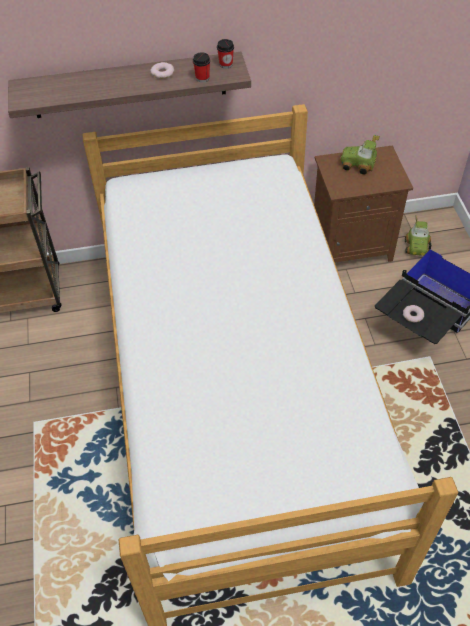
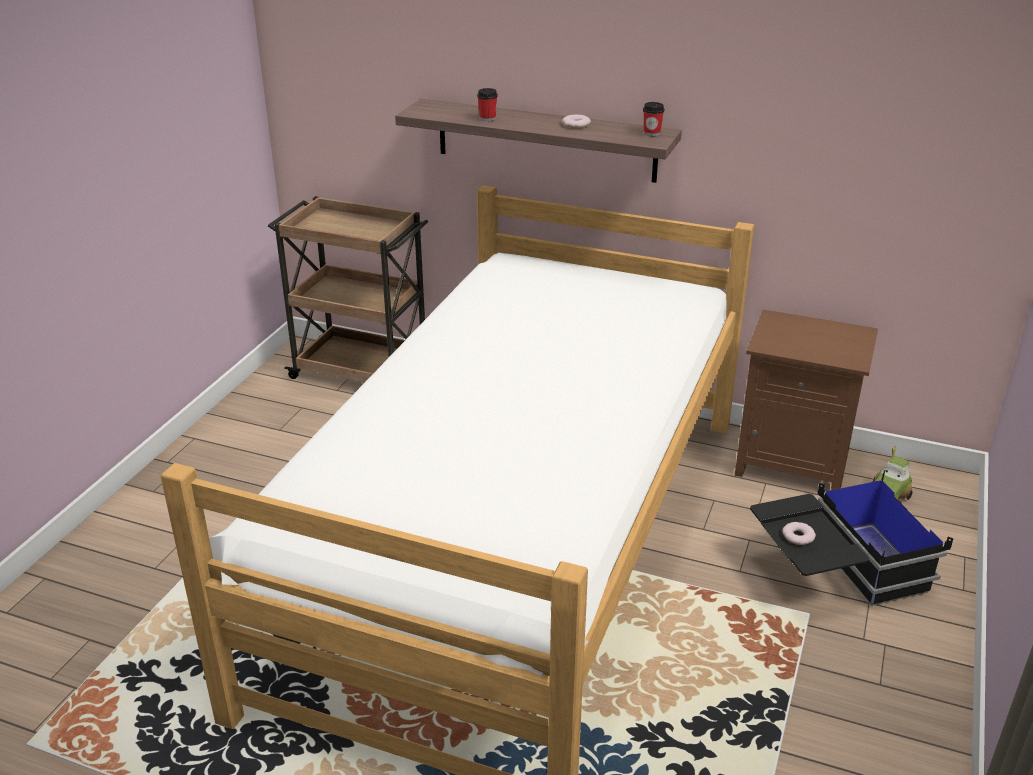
camera: 30 degrees right, 20 degrees down
cup [193,52,210,82] -> cup moved to [477,88,498,122]
toy car [341,135,380,175] -> none

